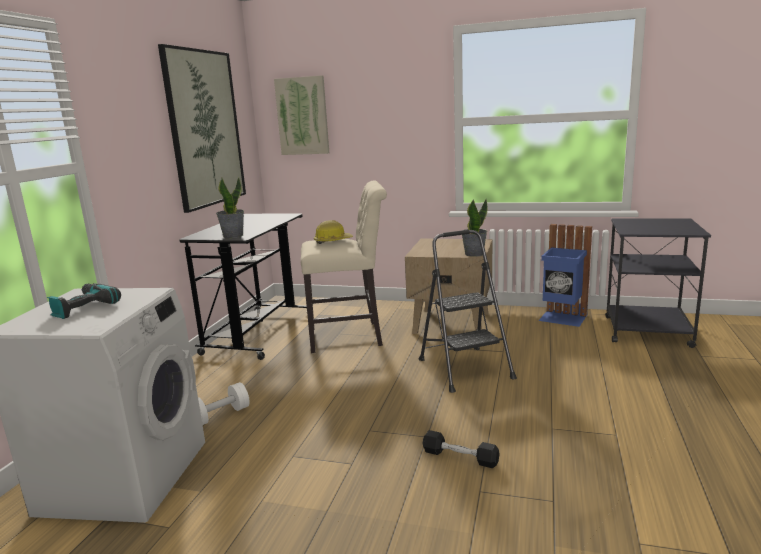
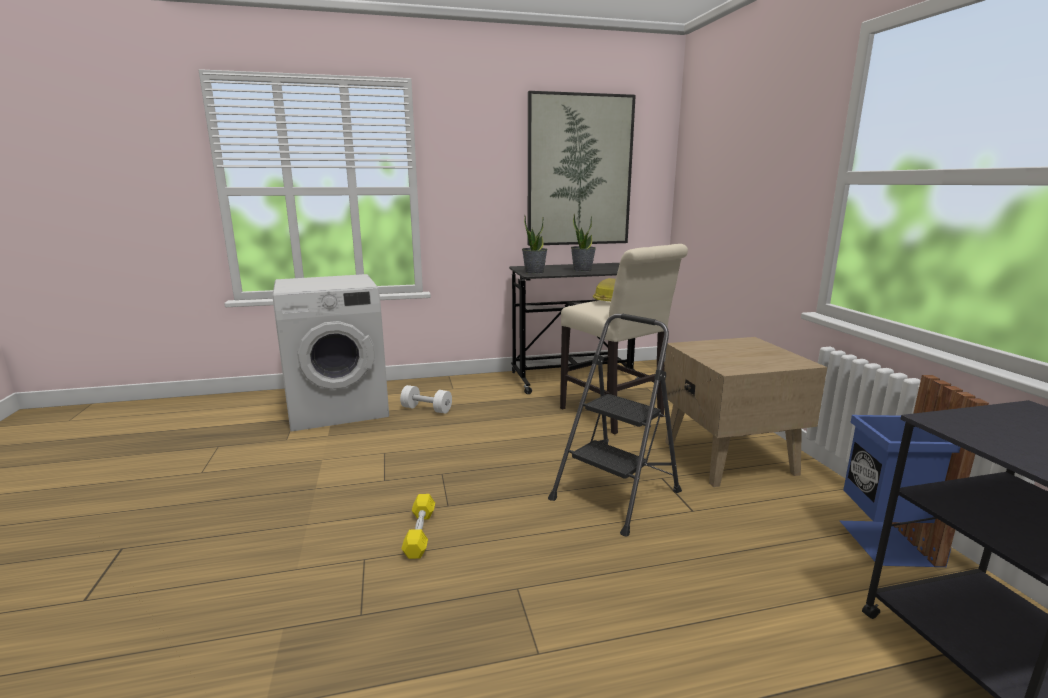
camera: 60 degrees right, 0 degrees up
power drill [47,283,121,319] -> none
picture [274,75,329,155] -> none
black dumbbell [422,430,500,468] -> yellow dumbbell [401,494,435,559]
potted plant [462,199,488,257] -> potted plant moved to [571,214,596,272]

